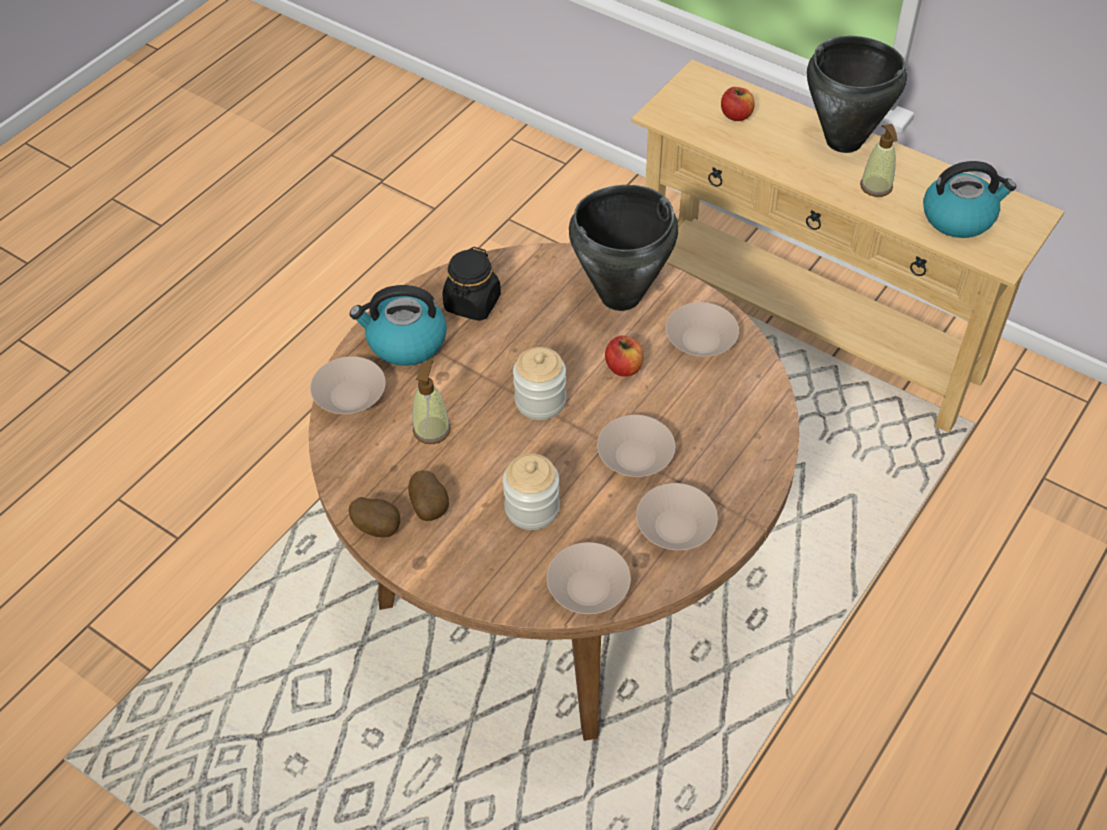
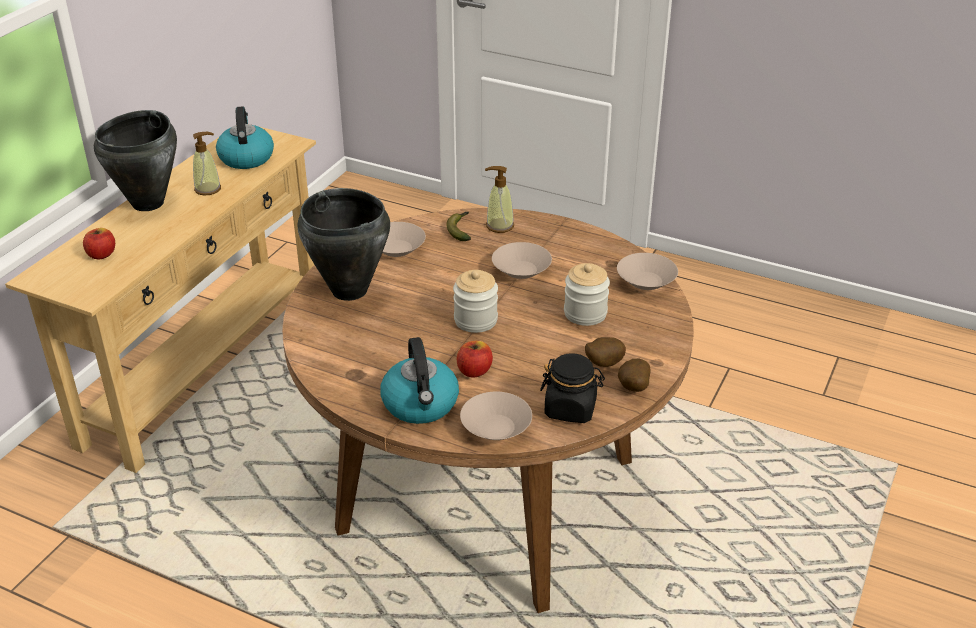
camera: 100 degrees left, 15 degrees down
soap dispenser [412,359,451,444] -> soap dispenser moved to [485,166,514,233]
black jar [443,247,501,321] -> black jar moved to [540,353,605,423]
apple [605,336,644,377] -> apple moved to [457,341,493,377]
beige bowl [636,483,718,550] -> none
none -> banana [446,212,471,241]

